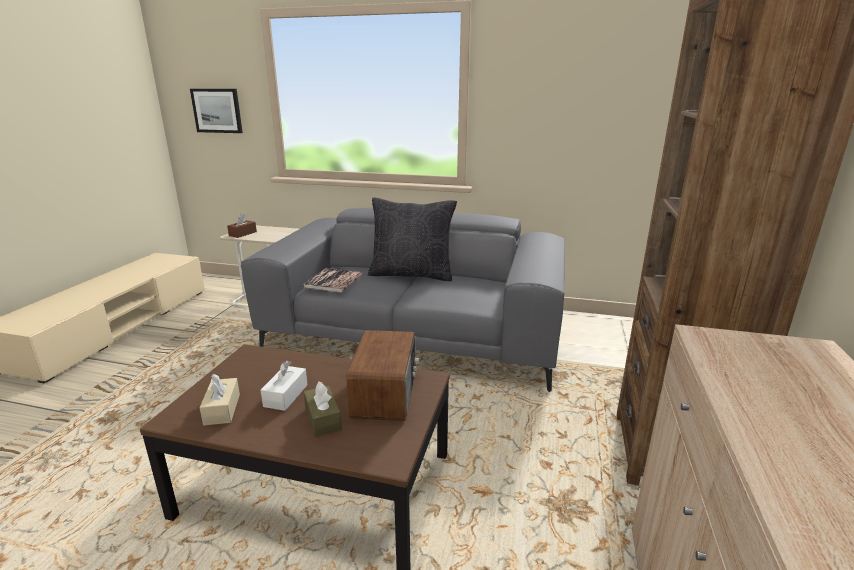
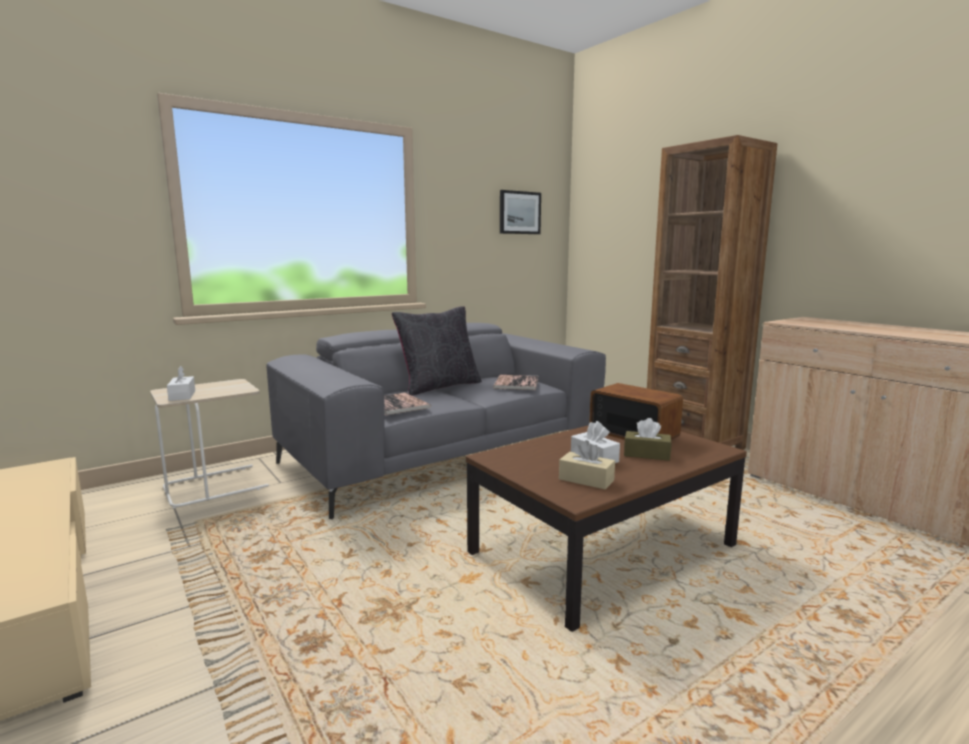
camera: 50 degrees left, 10 degrees down
picture [190,89,243,133] -> picture moved to [500,190,541,234]
brown tissue box [227,214,257,238] -> white tissue box [167,366,195,401]
none -> book [493,375,538,390]

